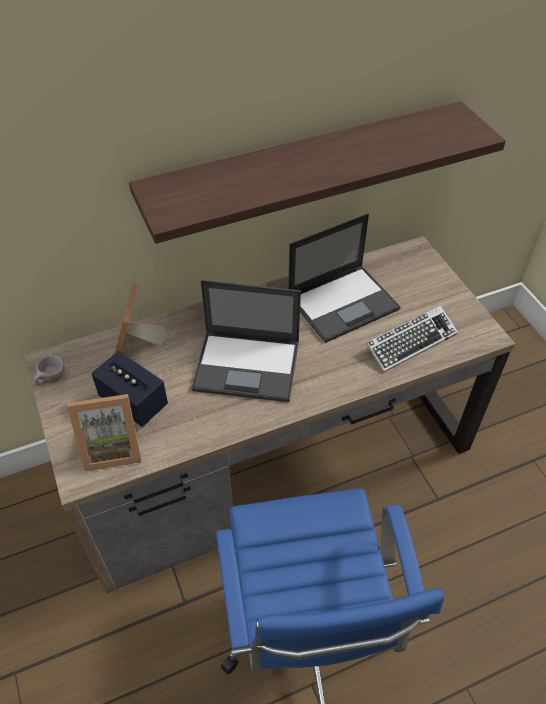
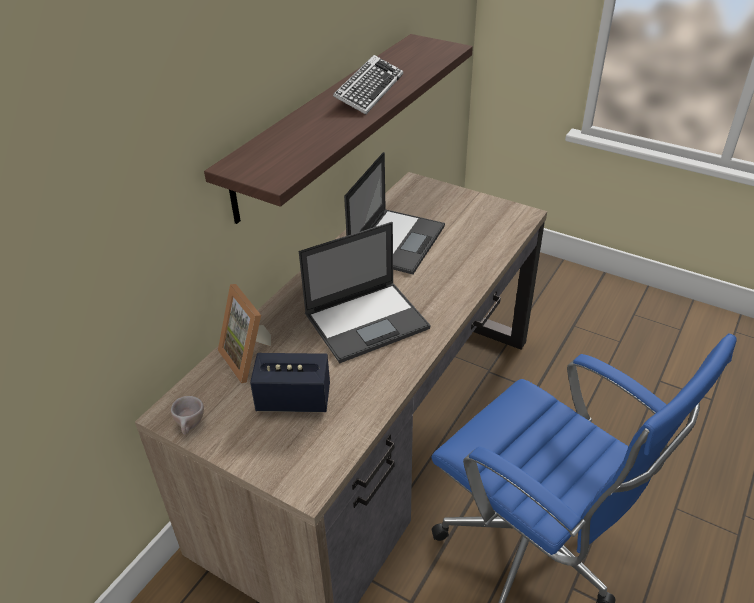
camera: 35 degrees left, 10 degrees down
picture frame [67,394,142,472] -> none
keyboard [366,305,458,372] -> keyboard moved to [333,55,403,115]

